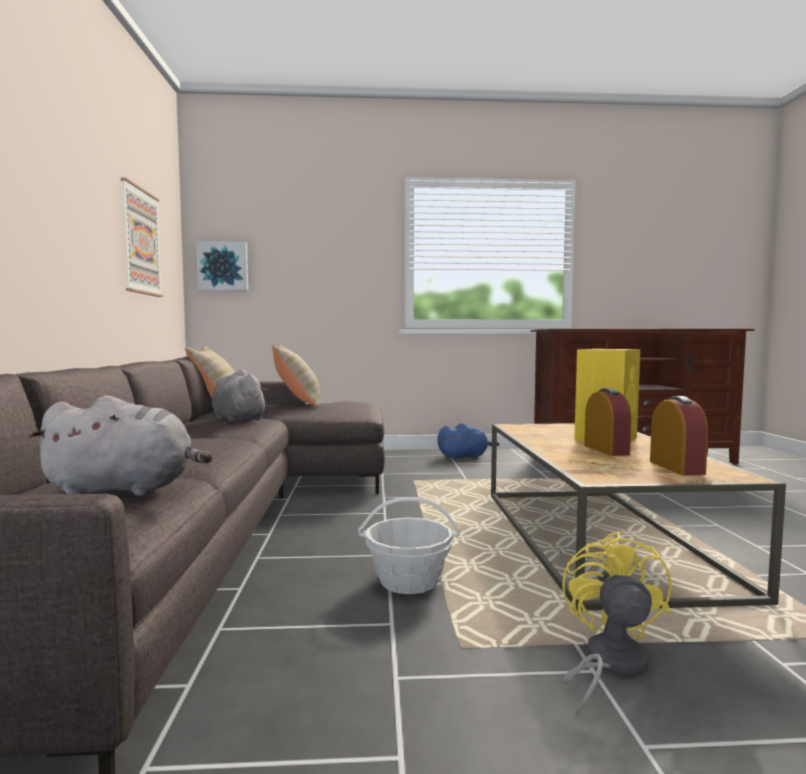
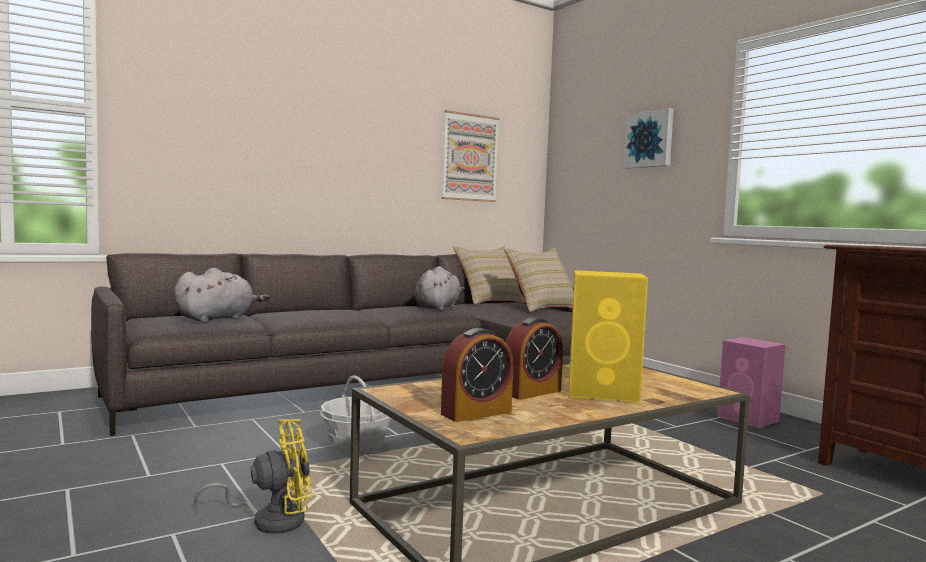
camera: 60 degrees right, 0 degrees up
grey plush toy [29,396,212,496] -> grey plush toy turned 105 degrees counterclockwise [174,268,270,323]
picture [196,241,248,291] -> picture moved to [623,108,674,169]
blue plush toy [437,423,499,460] -> pink speaker [717,337,786,428]

